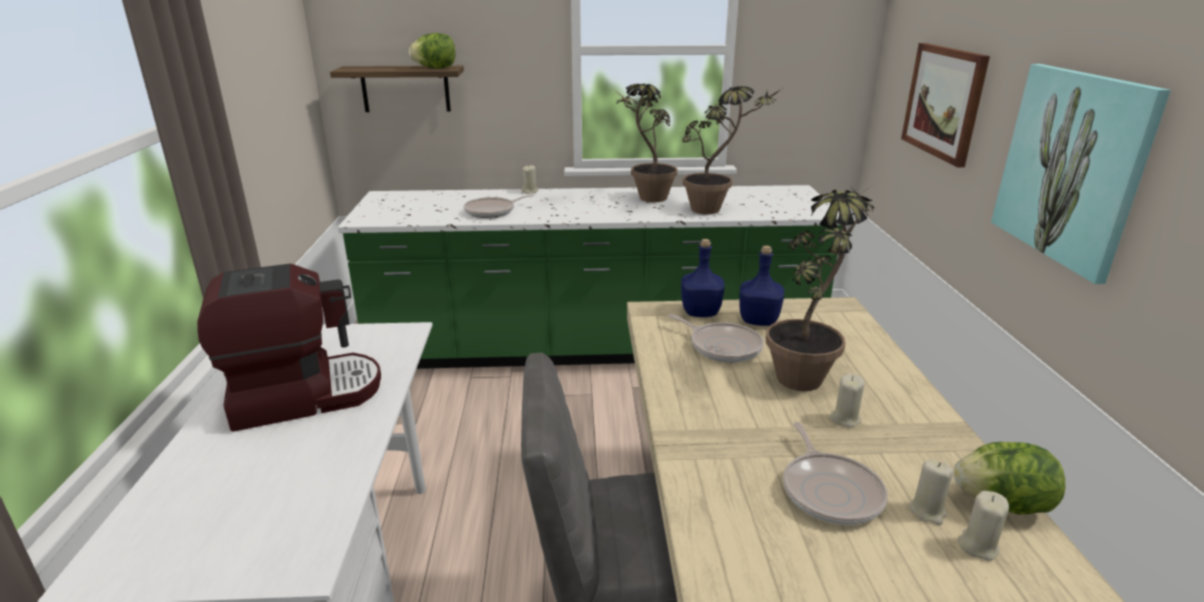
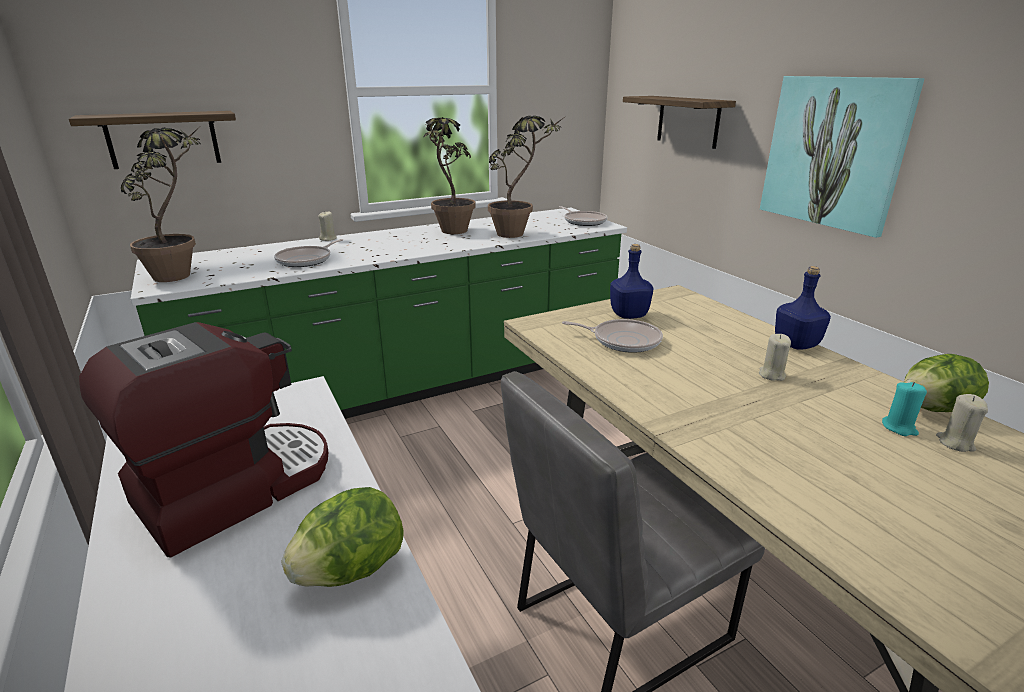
camera: 25 degrees left, 0 degrees up
lettuce [409,33,455,69] -> lettuce moved to [281,487,404,587]
blue bottle [681,239,725,317] -> blue bottle moved to [775,266,831,350]
potted plant [766,186,875,391] -> potted plant moved to [121,128,200,282]
frying pan [783,422,888,525] -> frying pan moved to [559,206,607,226]
picture [901,43,990,167] -> shelf [623,96,736,149]
beige candle [909,459,953,525] -> turquoise candle [882,382,927,436]

